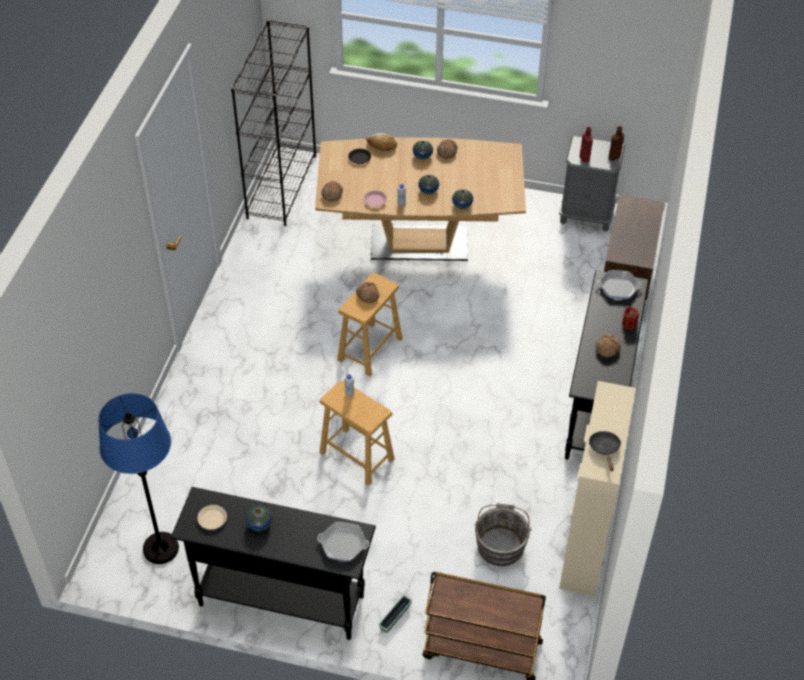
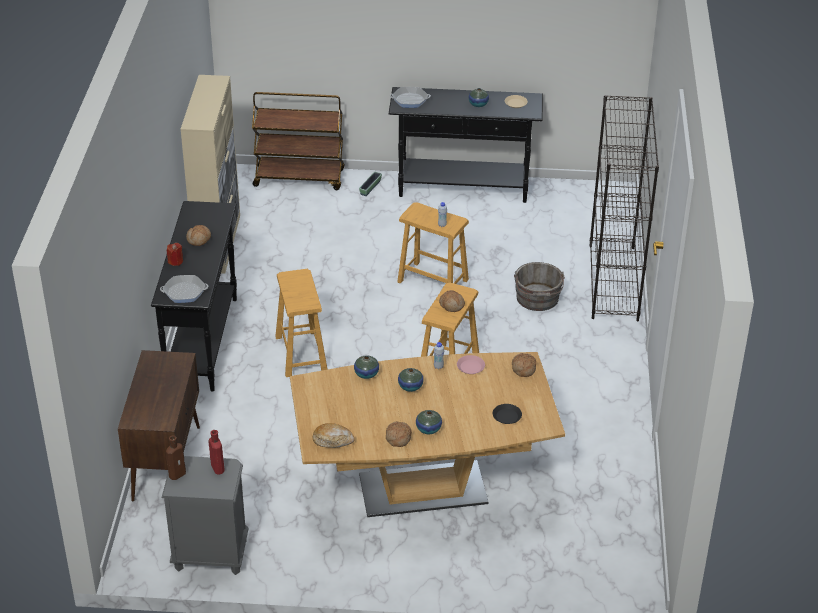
camera: 170 degrees right, 10 degrees down
blue floor lamp [98,393,179,564] -> none
black bookcase [231,20,316,226] -> black bookcase moved to [589,95,659,321]
bread [366,133,397,151] -> bread moved to [313,423,355,448]
grey bucket [475,503,531,566] -> grey bucket moved to [514,262,565,311]
black frying pan [589,431,621,471] -> none
none -> brown stool [275,269,328,377]

